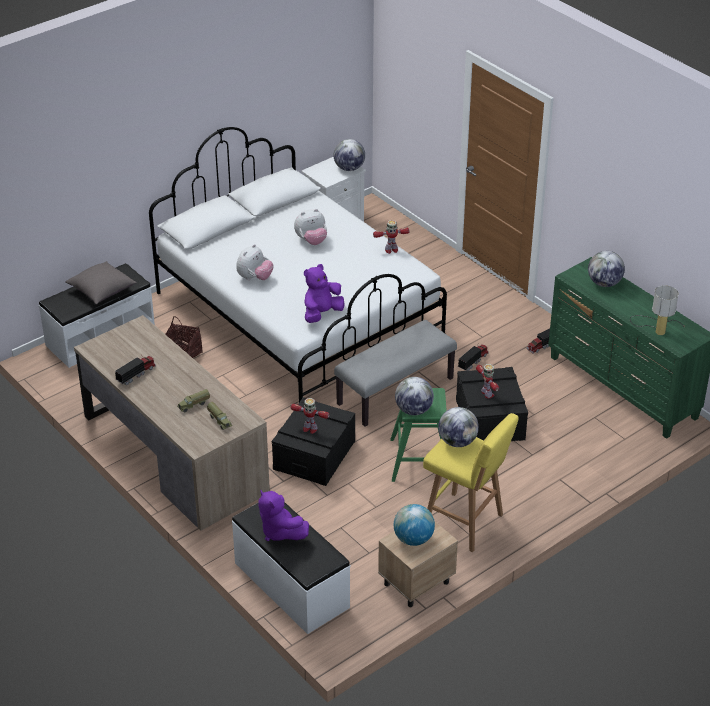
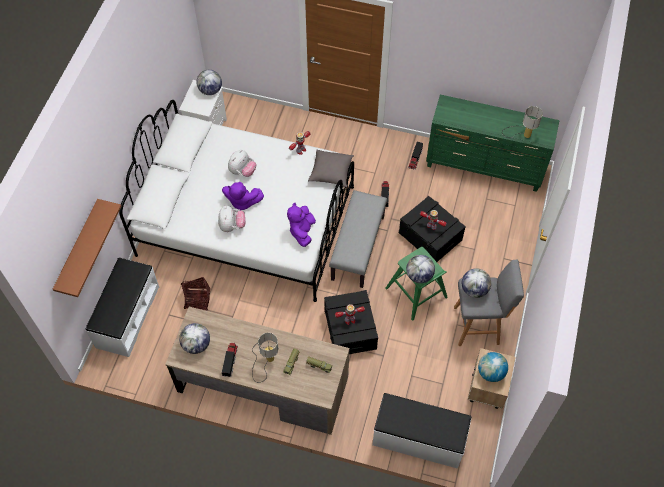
camera: 35 degrees left, 20 degrees up
grey pillow [65,261,137,304] -> grey pillow moved to [308,150,354,187]
purple plush toy [258,490,309,541] -> purple plush toy moved to [222,182,264,210]
yellow stool [423,413,519,552] -> grey stool [454,260,524,346]
globe [588,251,625,287] -> globe moved to [179,323,210,354]
none -> brown shelf [53,199,121,297]
none -> table lamp [252,333,279,383]

